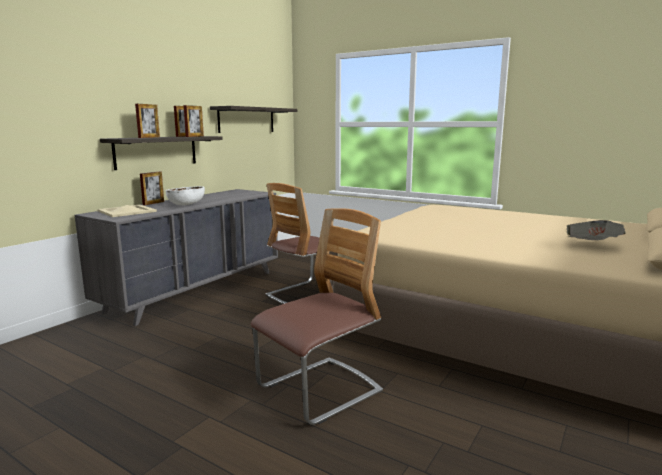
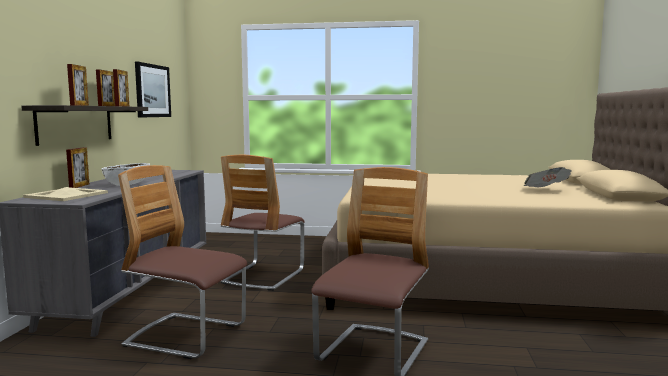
camera: 25 degrees left, 5 degrees down
shelf [210,106,297,133] -> picture [135,62,171,118]
none -> chair [118,165,247,359]

